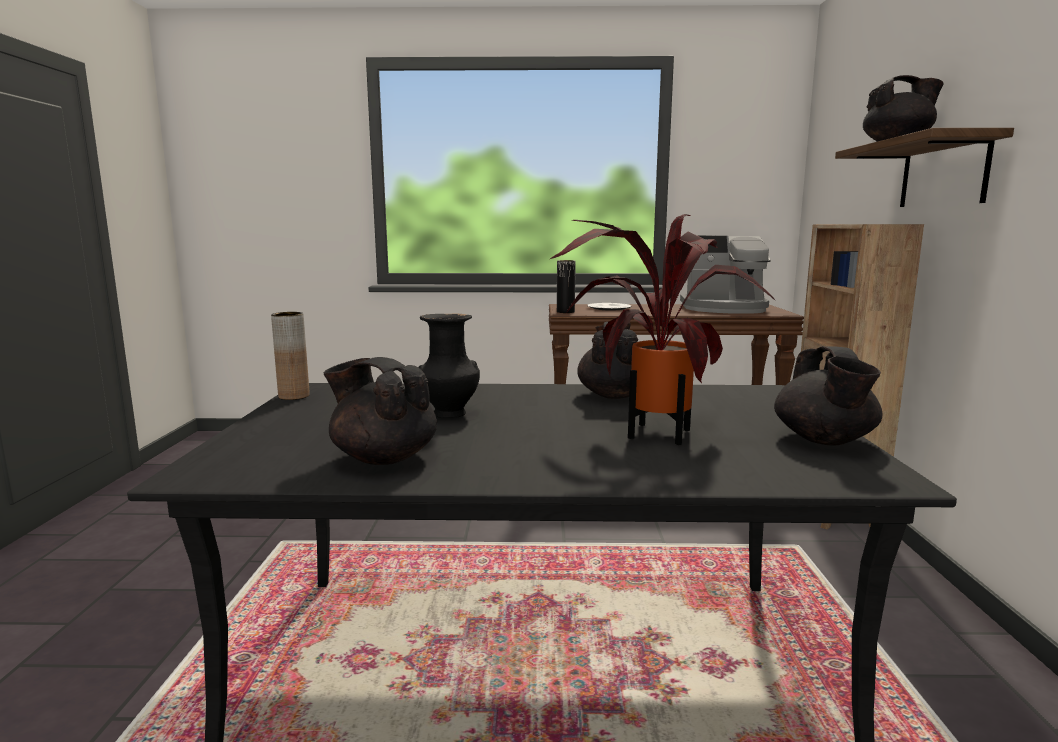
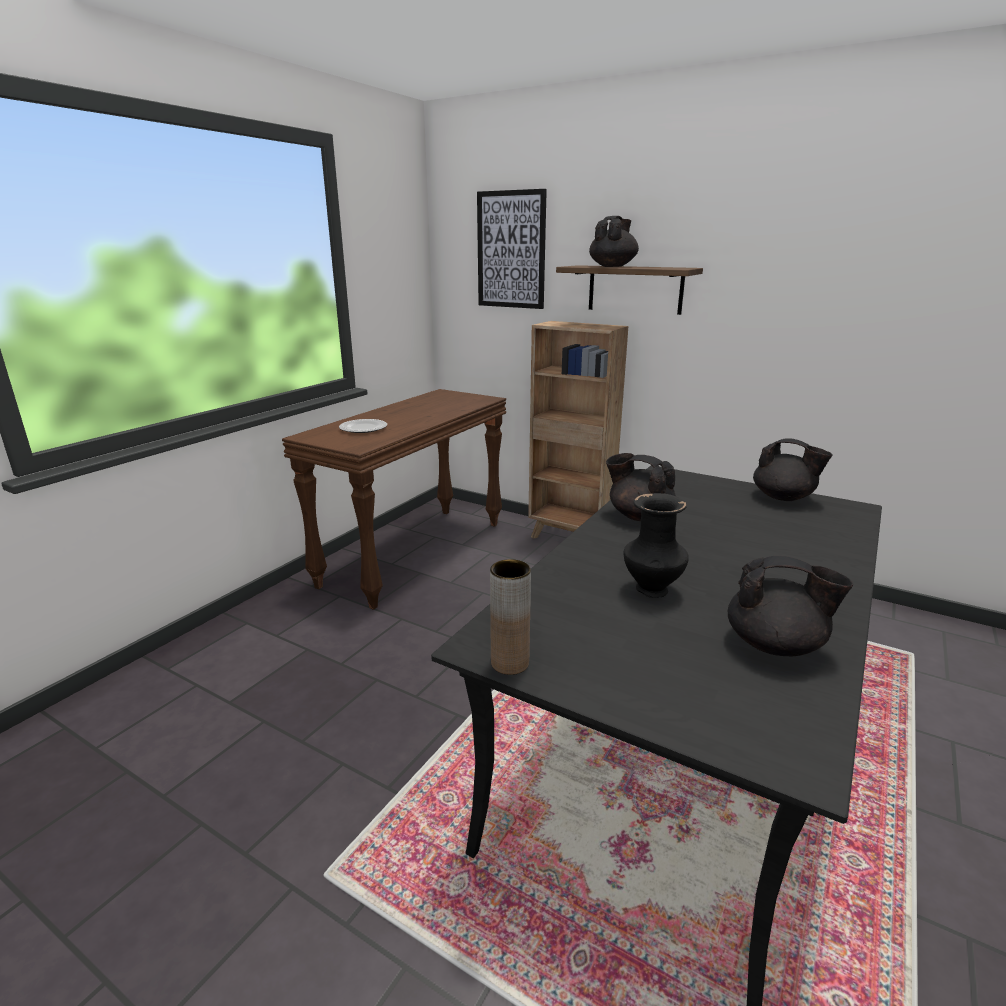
camera: 60 degrees left, 10 degrees up
black teapot [324,357,437,465] -> black teapot turned 135 degrees counterclockwise [728,556,853,656]
potted plant [550,214,776,445] -> none
black vase [557,260,576,313] -> none
coffee machine [680,236,771,314] -> none
none -> picture [477,189,547,309]

